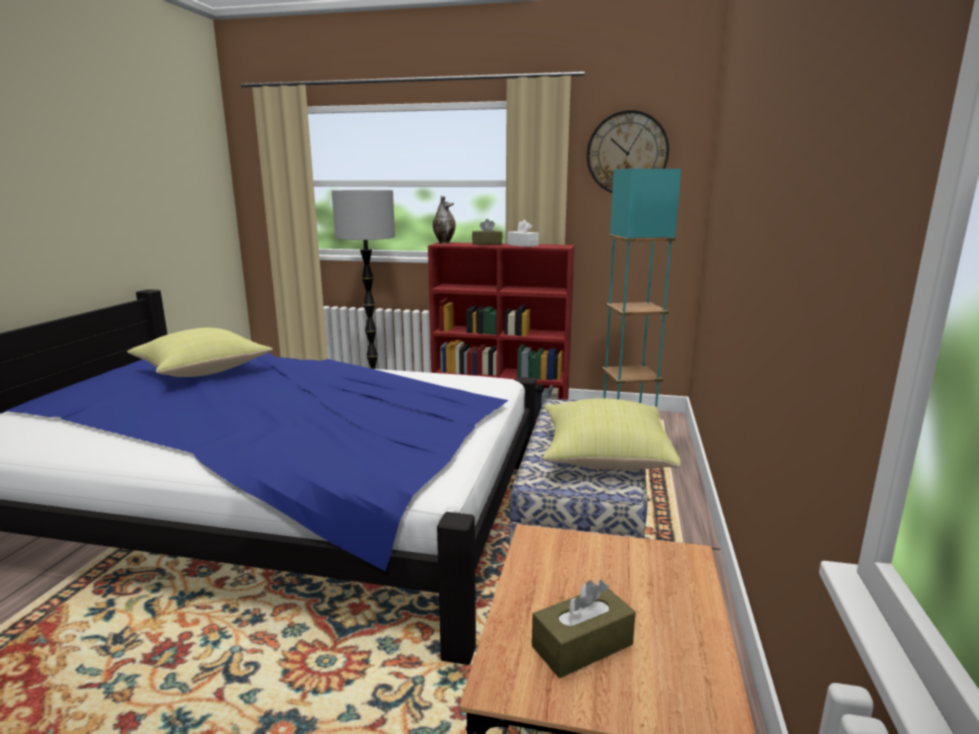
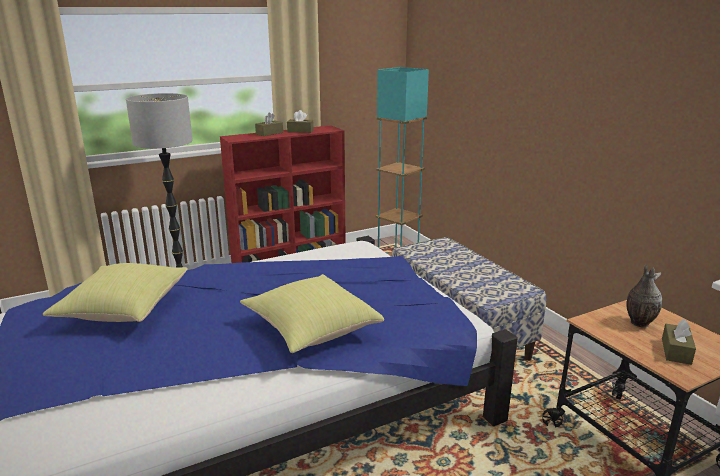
camera: 40 degrees left, 5 degrees up
vase [433,196,456,244] -> vase moved to [626,265,662,328]
white tissue box [507,220,539,247] -> brown tissue box [287,110,314,133]
yellow pillow [543,398,681,470] -> yellow pillow moved to [240,274,384,353]
wall clock [587,110,669,193] -> none

